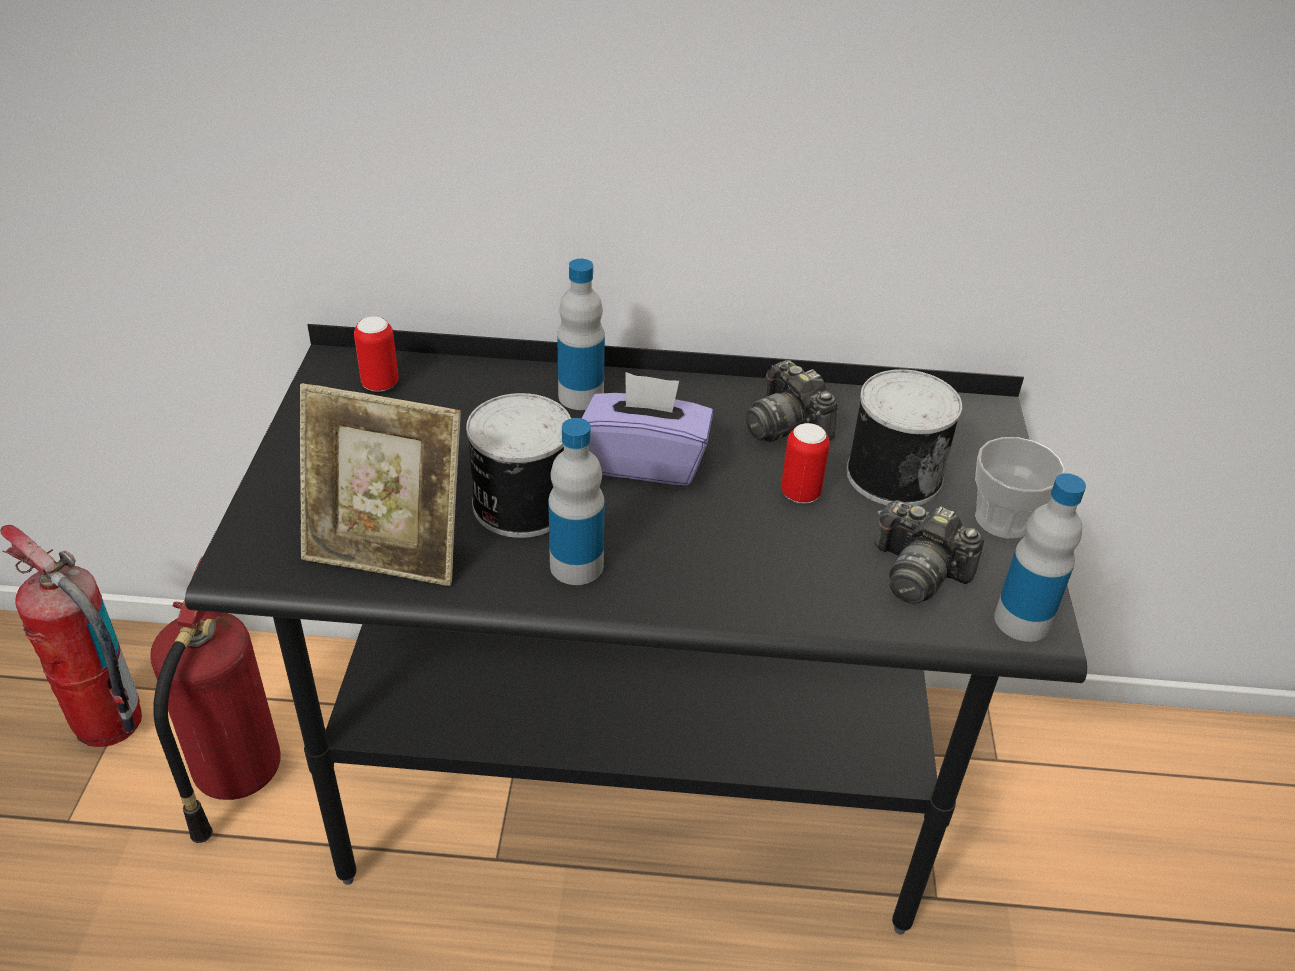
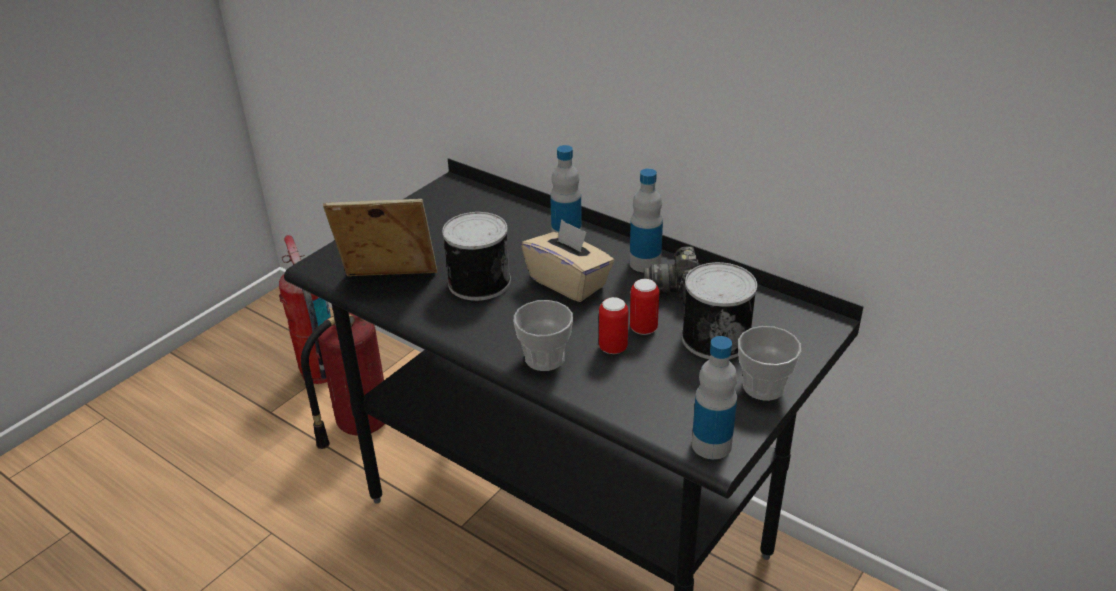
camera: 35 degrees right, 5 degrees down
picture frame [300,383,461,586] -> picture frame turned 135 degrees clockwise [323,199,437,276]
can [354,316,399,392] -> can moved to [599,297,628,354]
bottle [548,418,605,585] -> bottle moved to [630,168,663,273]
purple tissue box [581,372,713,485] -> beige tissue box [521,219,614,302]
camera [874,500,984,604] -> none
none -> cup [514,300,573,371]

